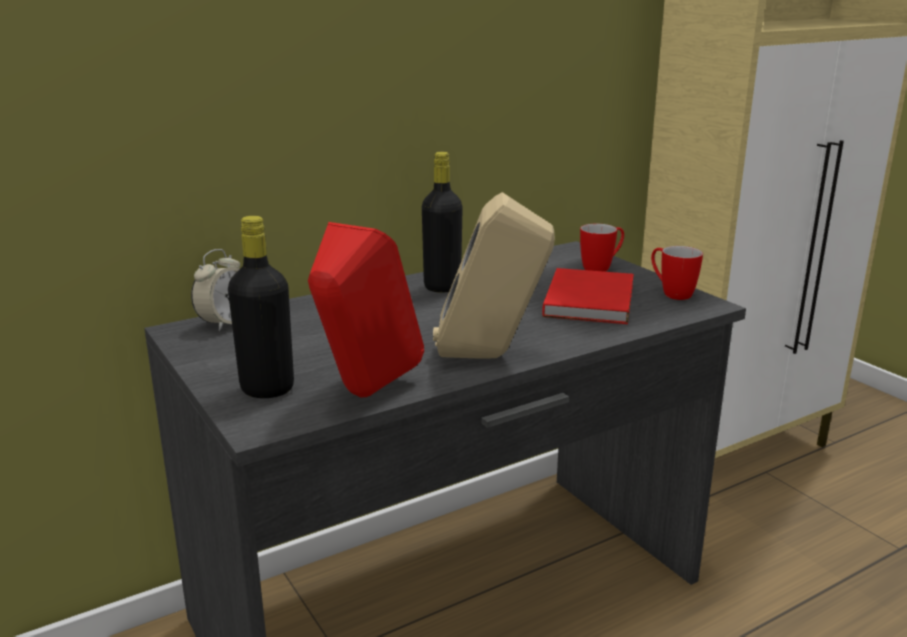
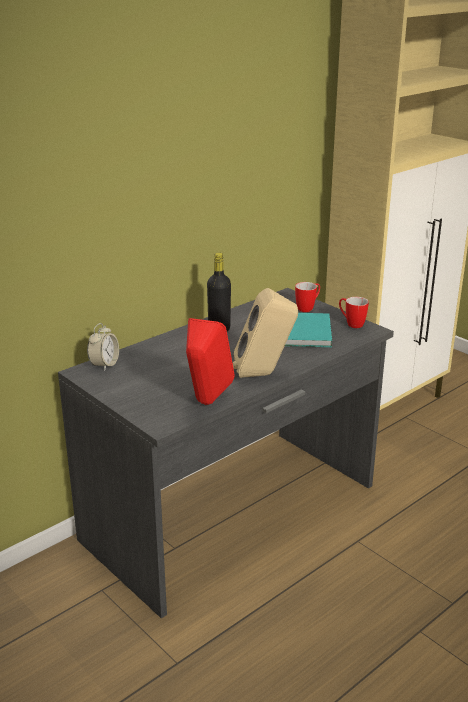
camera: 10 degrees left, 5 degrees up
black bottle [228,216,294,398] -> none
red book [542,268,634,324] -> turquoise book [285,313,332,347]

